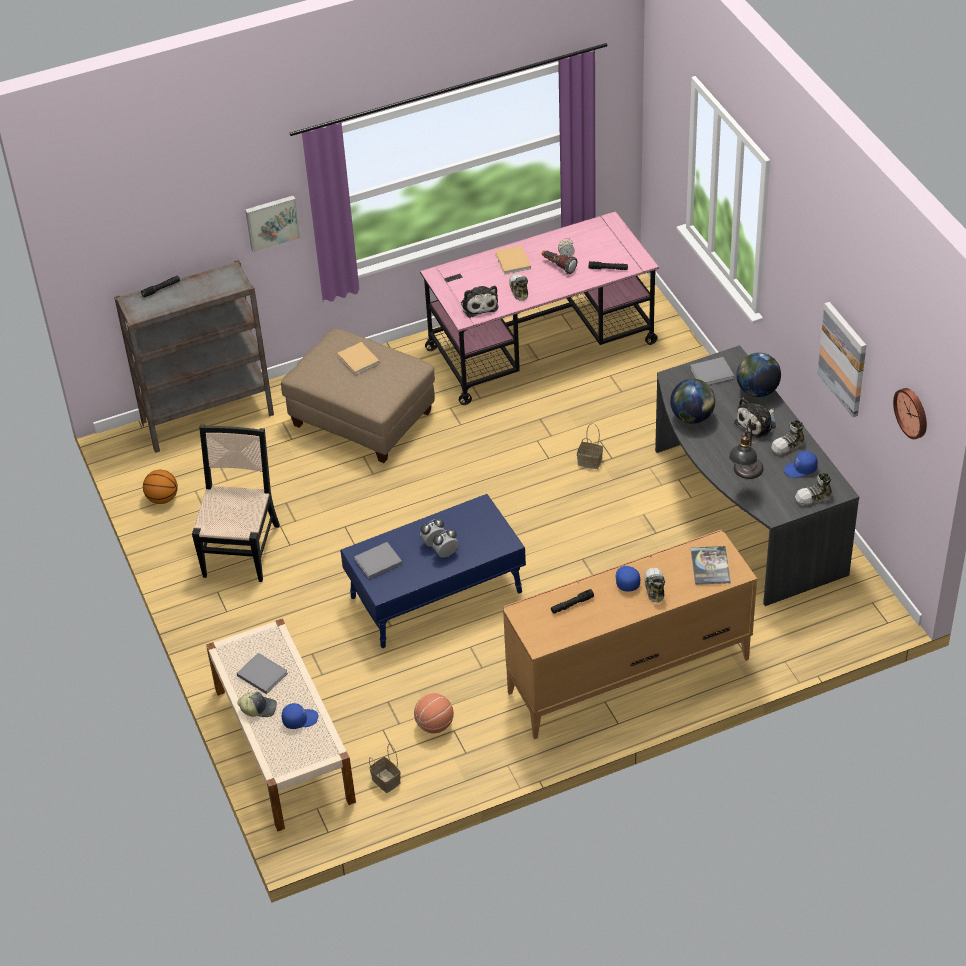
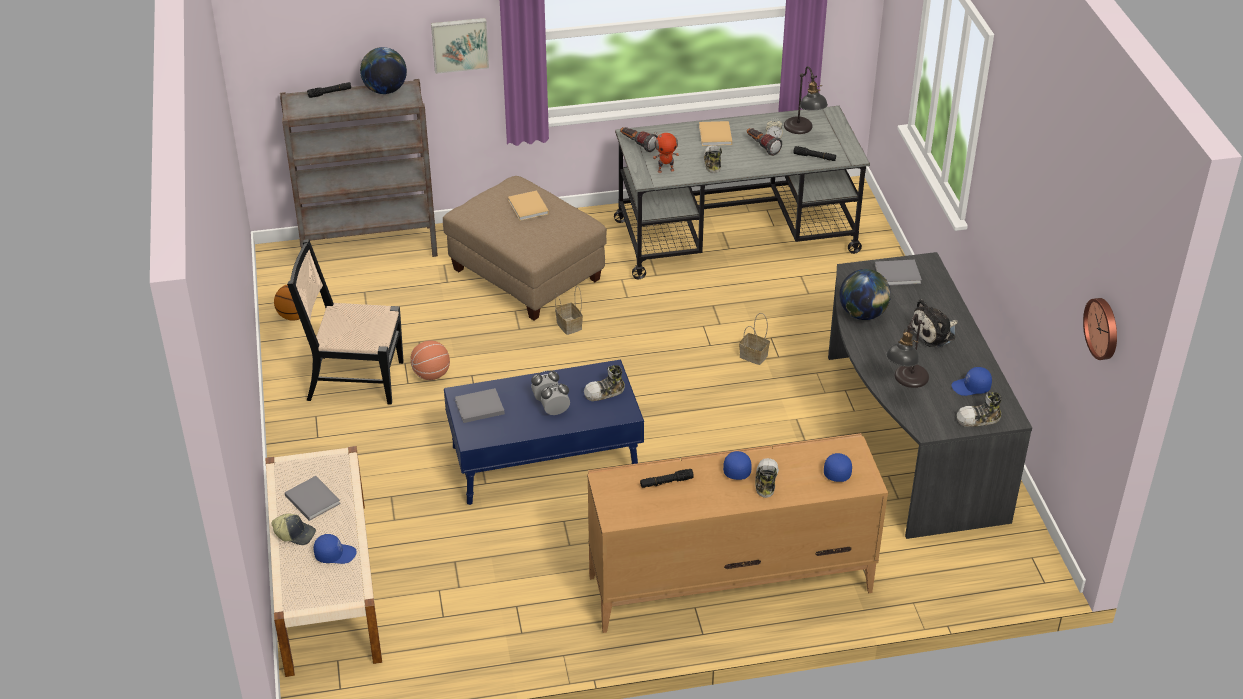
camera: 10 degrees right, 5 degrees down
chair [192,424,280,582] -> chair turned 105 degrees counterclockwise [287,239,404,405]
basket [369,744,401,793] -> basket moved to [555,286,583,335]
basketball [414,693,454,734] -> basketball moved to [410,340,450,380]
pink desk [420,211,659,405] -> grey desk [614,106,870,279]
plush toy [461,286,499,318] -> toy robot [653,133,679,173]
book [691,546,731,585] -> blue cap [824,453,852,482]
globe [736,353,781,397] -> globe moved to [360,47,407,94]
shoe [771,420,804,456] -> shoe moved to [584,365,625,401]
picture [817,302,866,417] -> none
none -> flashlight [620,127,658,152]
none -> grey table lamp [784,66,828,134]

